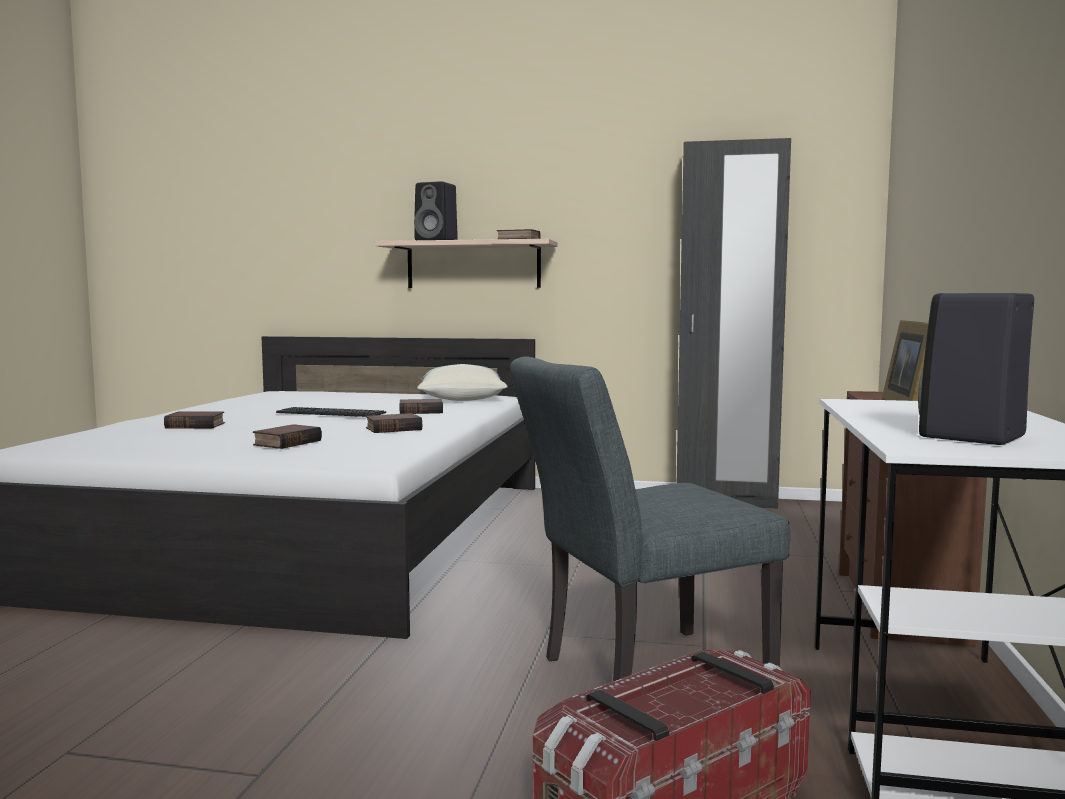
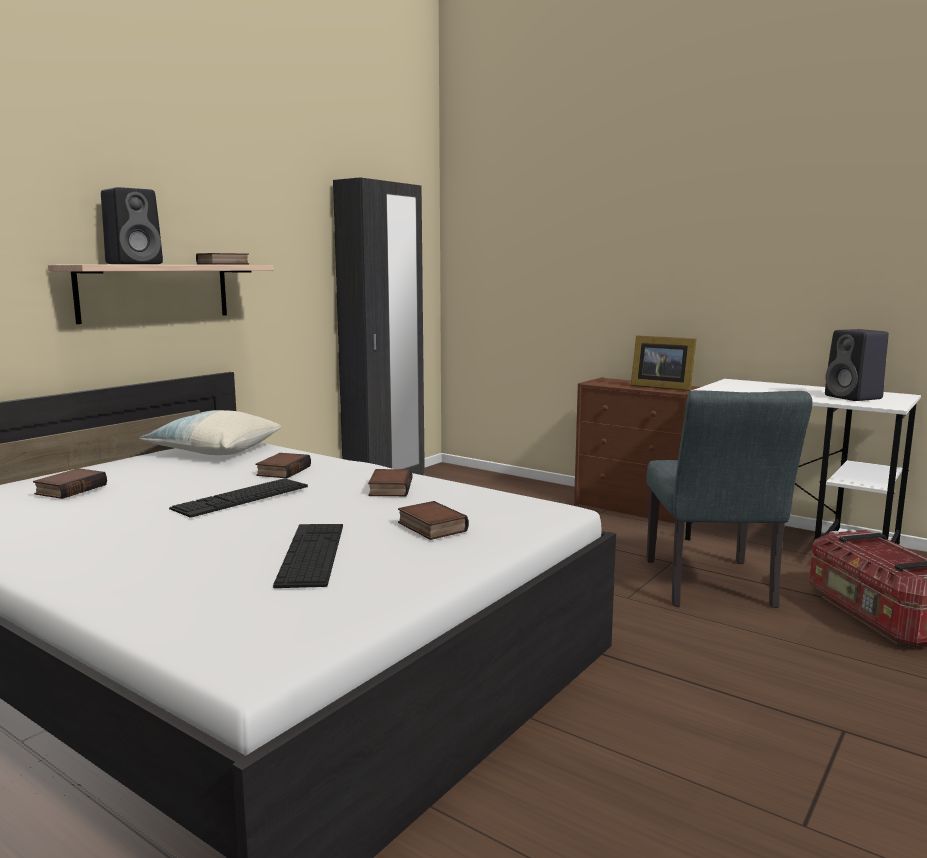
camera: 65 degrees left, 5 degrees up
book [164,411,225,429] -> book moved to [33,468,107,499]
none -> keyboard [273,524,343,588]

